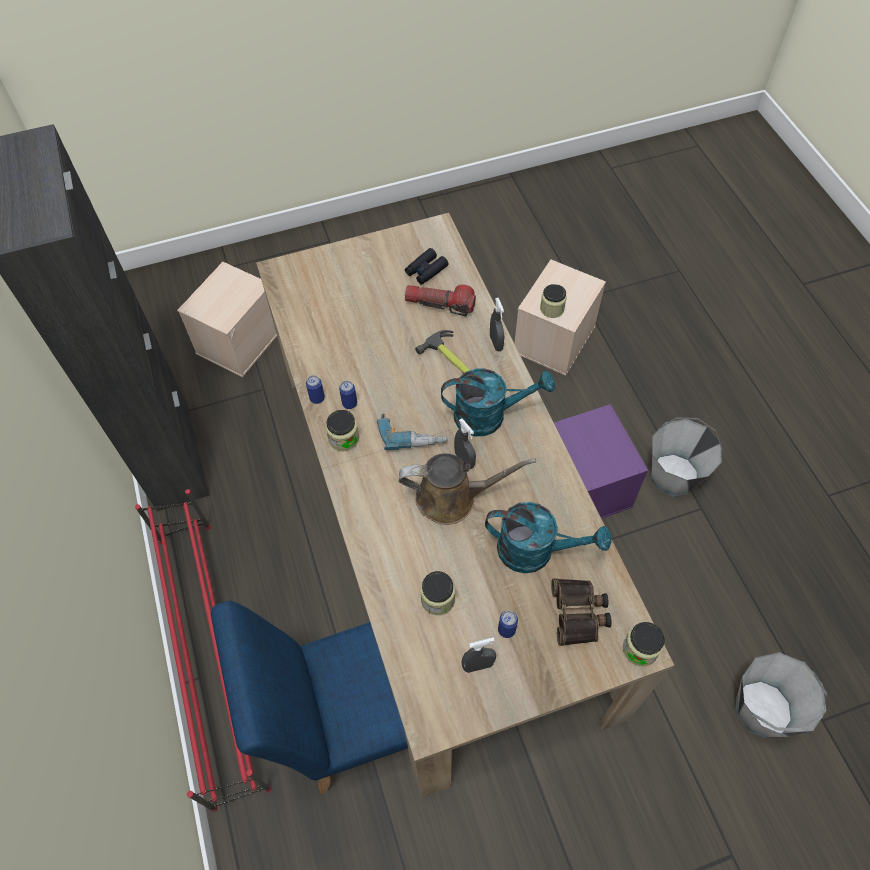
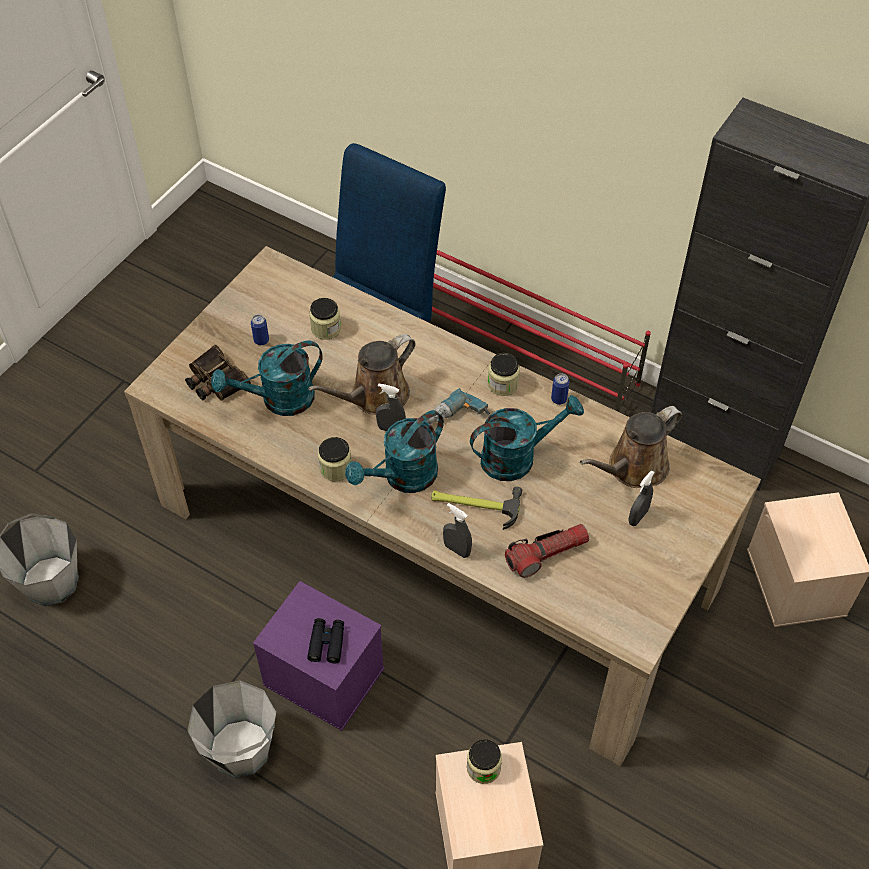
camera: 140 degrees right, 5 degrees down
can [339,381,357,409] -> none
black binoculars [405,248,448,285] -> black binoculars moved to [307,618,344,663]
grey spray bottle [462,638,496,673] -> grey spray bottle moved to [628,470,655,526]
jar [623,622,665,666] -> jar moved to [318,437,352,481]
none -> turquoise watering can [470,395,584,481]
none -> brown watering can [580,406,682,488]

